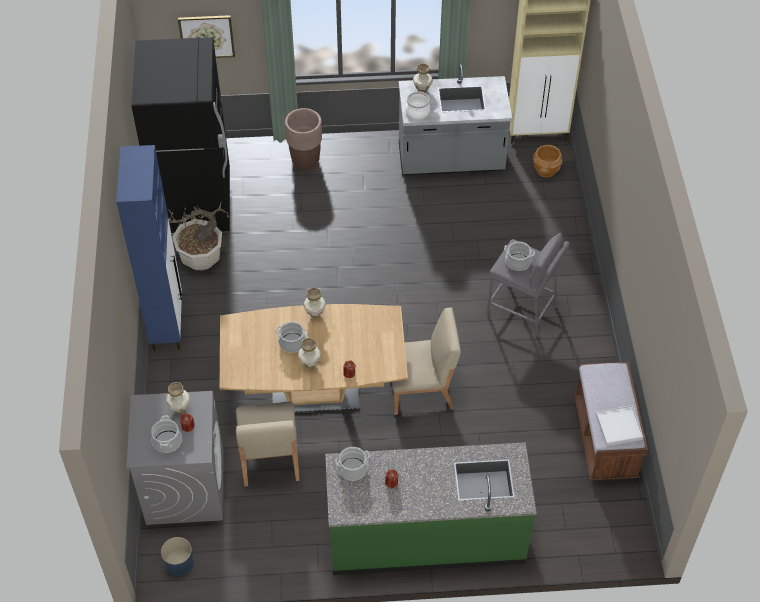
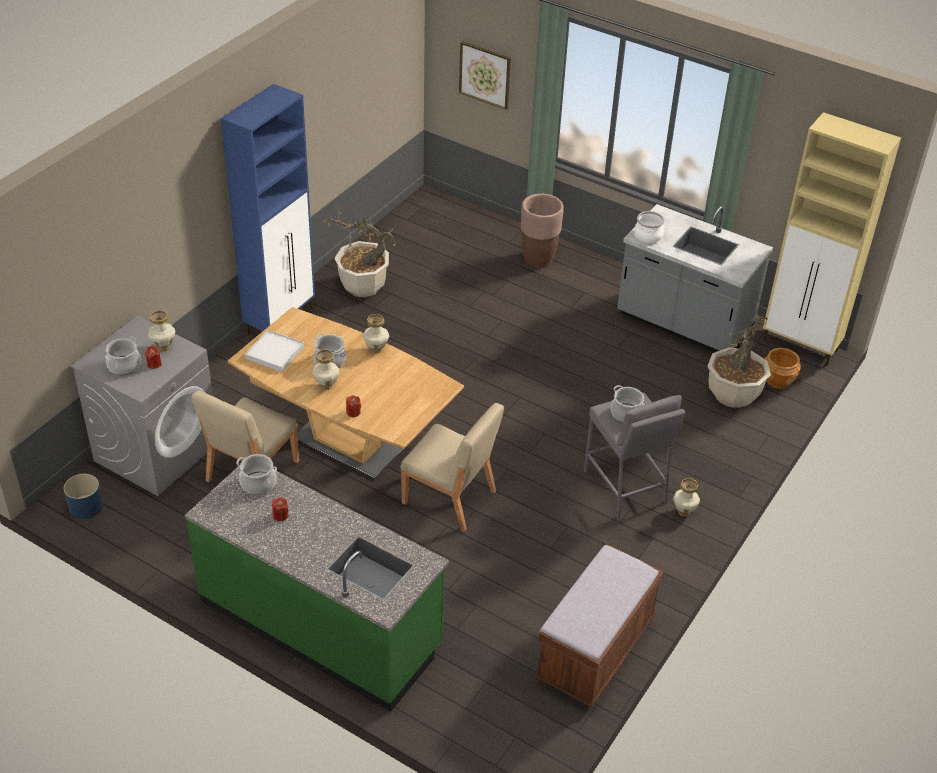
camera: 35 degrees right, 10 degrees down
black fridge [131,37,230,234] -> none
vase [413,64,433,93] -> vase moved to [673,478,700,517]
white tray [595,406,643,446] -> white tray moved to [245,330,304,372]
none -> potted plant [708,310,771,408]

